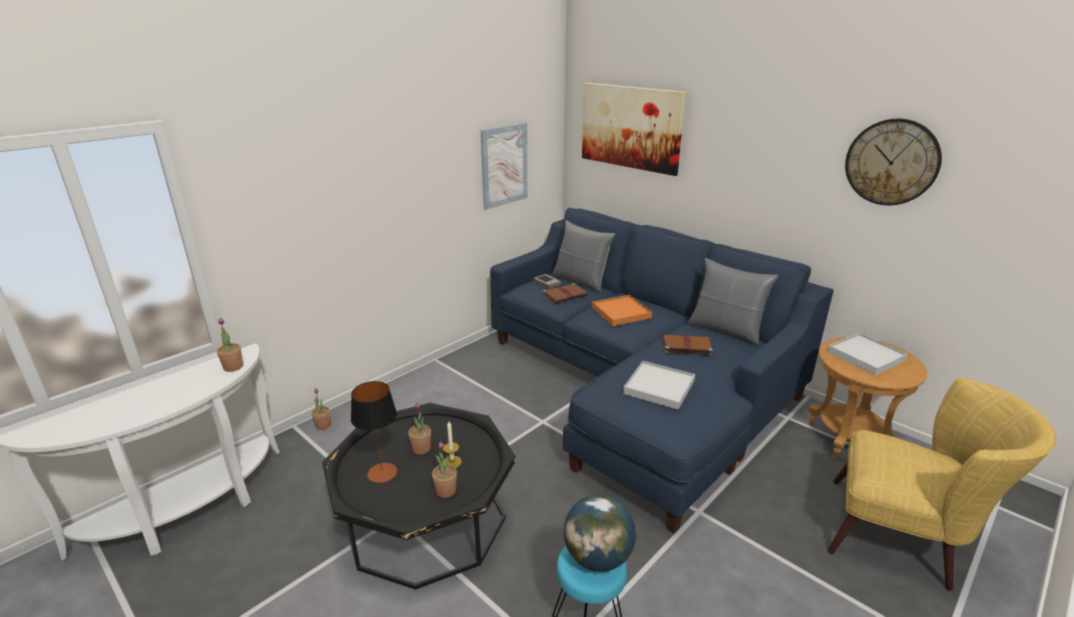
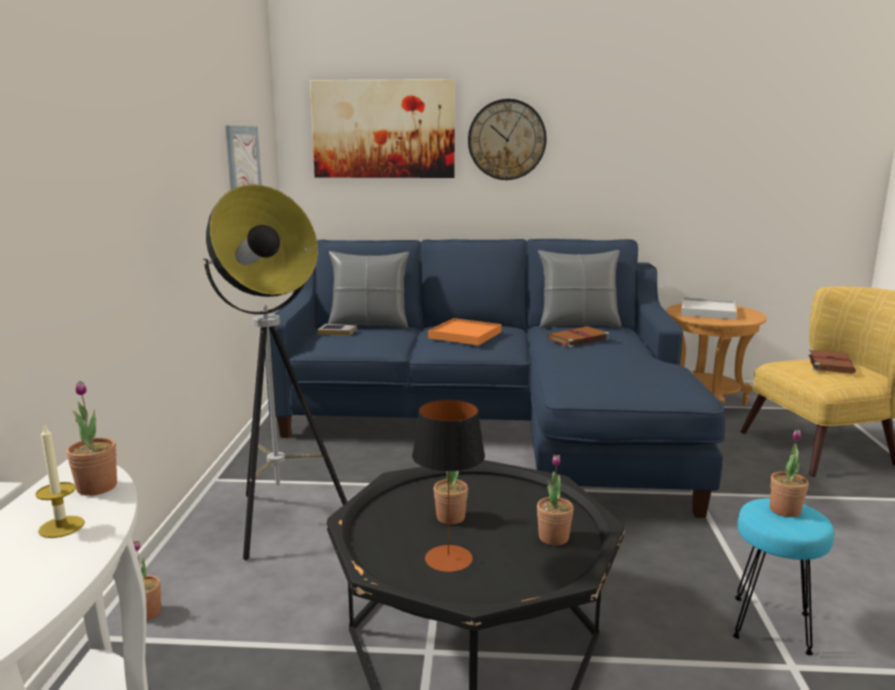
camera: 40 degrees left, 10 degrees down
candle [443,422,462,468] -> candle moved to [35,423,85,538]
brown book [543,283,588,303] -> brown book moved to [808,349,856,374]
globe [564,495,636,572] -> potted plant [770,430,809,517]
white tray [623,361,695,410] -> none
wall clock [845,118,942,205] -> wall clock moved to [468,99,547,180]
none -> floor lamp [203,184,347,560]

